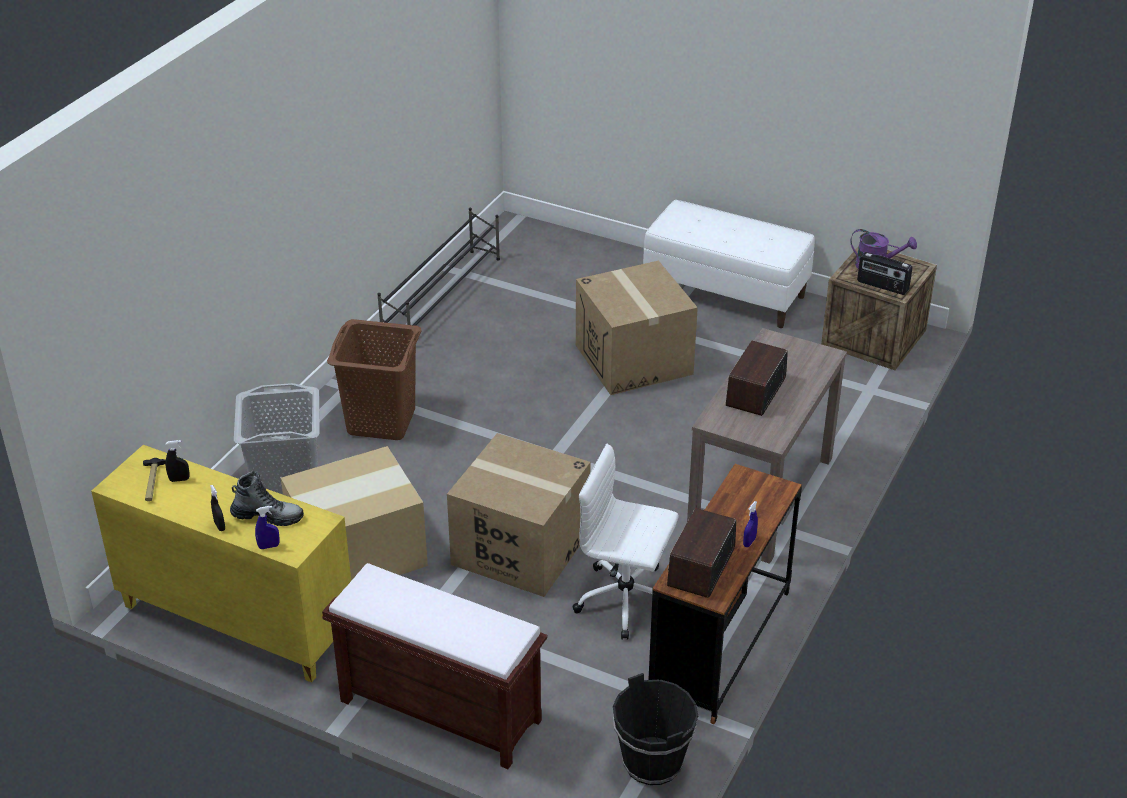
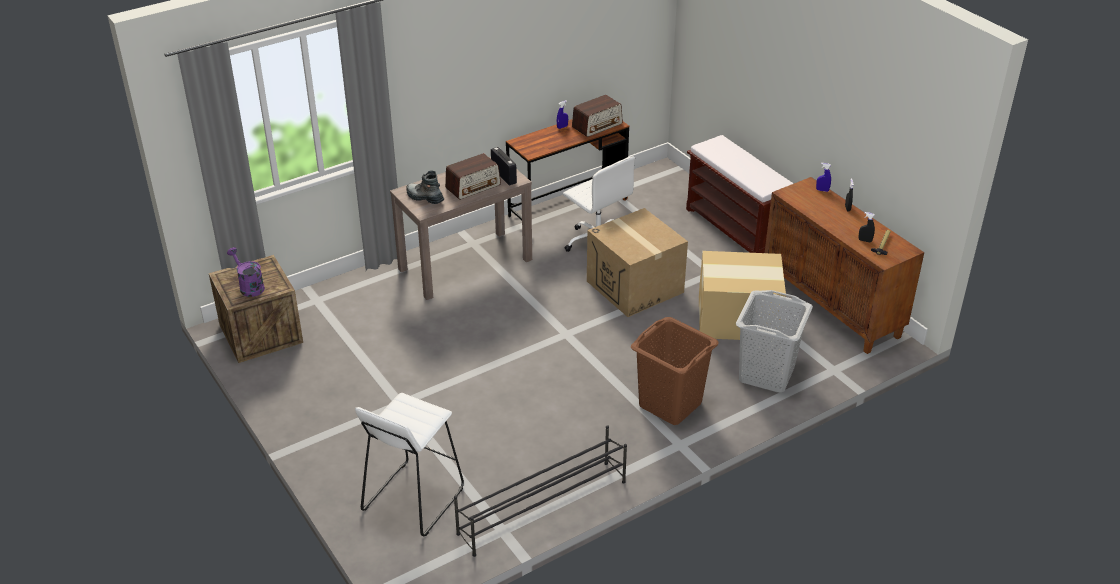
camera: 150 degrees left, 0 degrees up
yellow cabinet [91,445,351,682] -> brown cabinet [765,177,924,354]
boot [230,471,304,526] -> boot moved to [406,171,444,204]
cardboard box [576,261,698,395] -> none
black bucket [613,673,698,785] -> none
white bench [643,200,815,328] -> none
radio [857,252,913,295] -> radio moved to [491,147,517,185]
none -> white stool [355,393,464,536]

